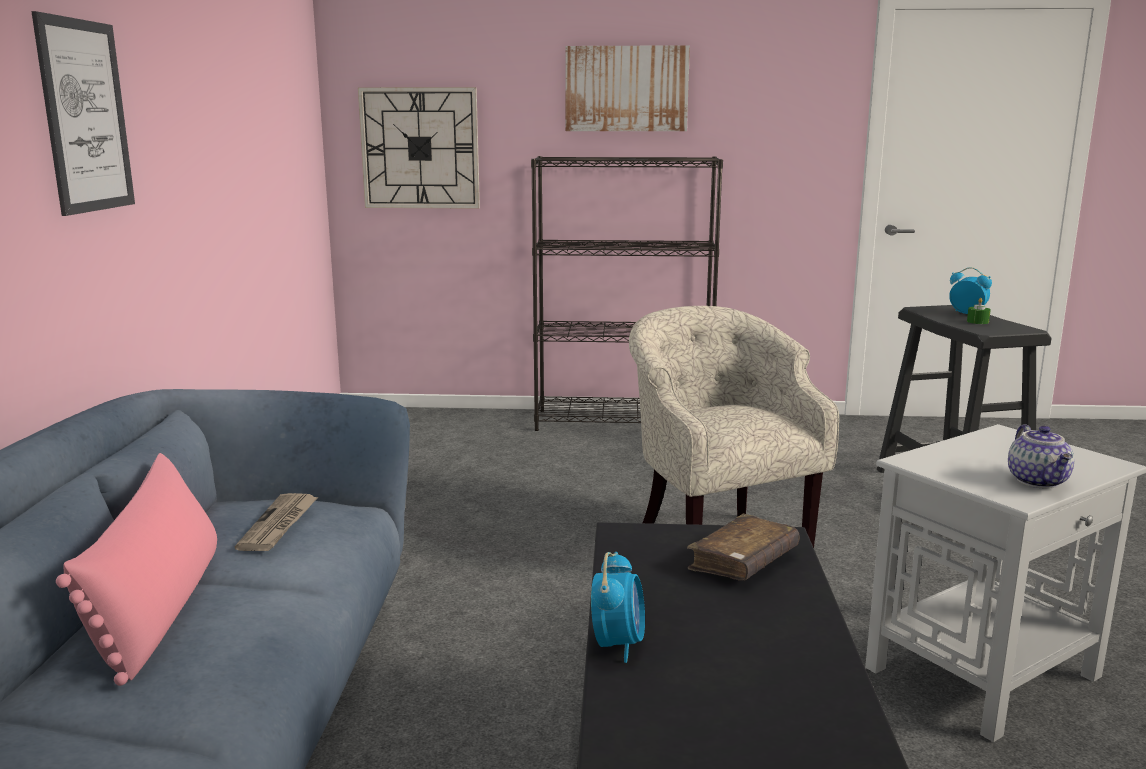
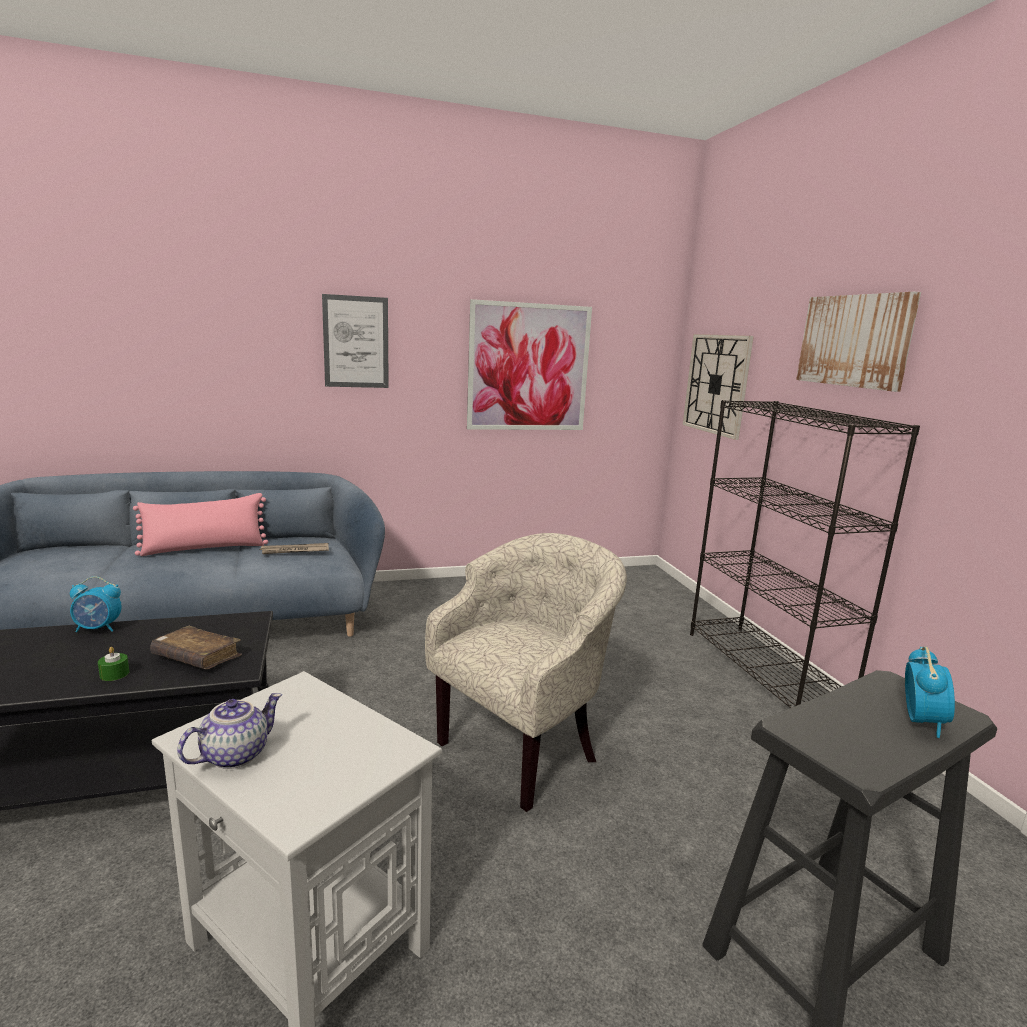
camera: 70 degrees right, 0 degrees up
green candle [967,298,991,324] -> green candle moved to [98,647,129,681]
teapot [1008,424,1074,489] -> teapot turned 150 degrees clockwise [177,693,282,769]
none -> picture [467,299,592,430]

